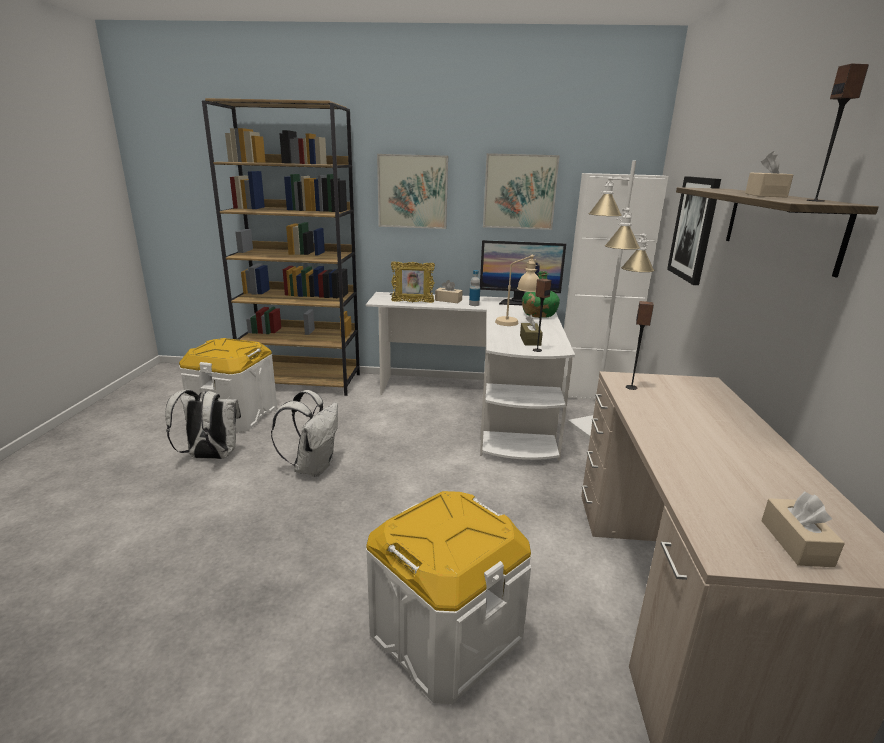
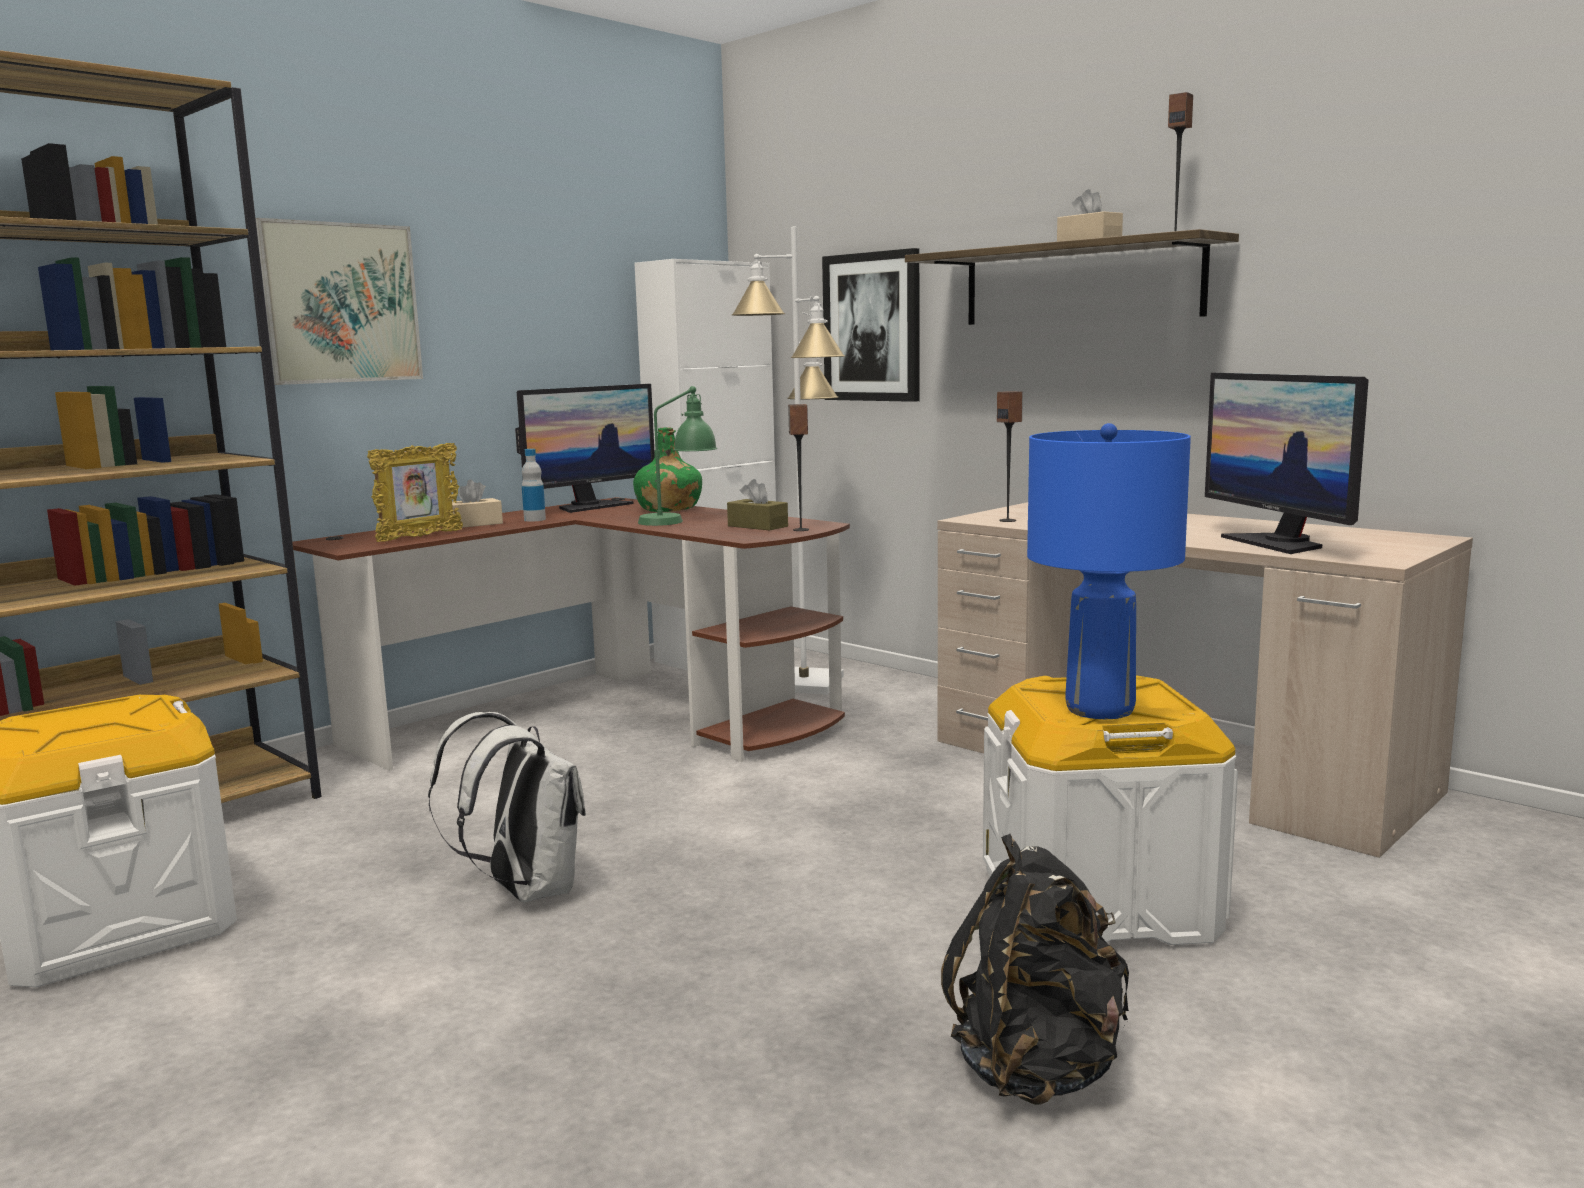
camera: 50 degrees left, 10 degrees down
white backpack [165,389,241,459] -> none
white desk [366,292,575,461] -> brown desk [293,497,850,771]
picture [483,153,560,230] -> none
beige table lamp [495,255,541,326] -> green table lamp [638,386,717,526]
beige tissue box [762,492,845,567] -> none
none -> black backpack [941,834,1129,1105]
none -> blue table lamp [1027,423,1191,719]
none -> monitor [1205,373,1369,554]

